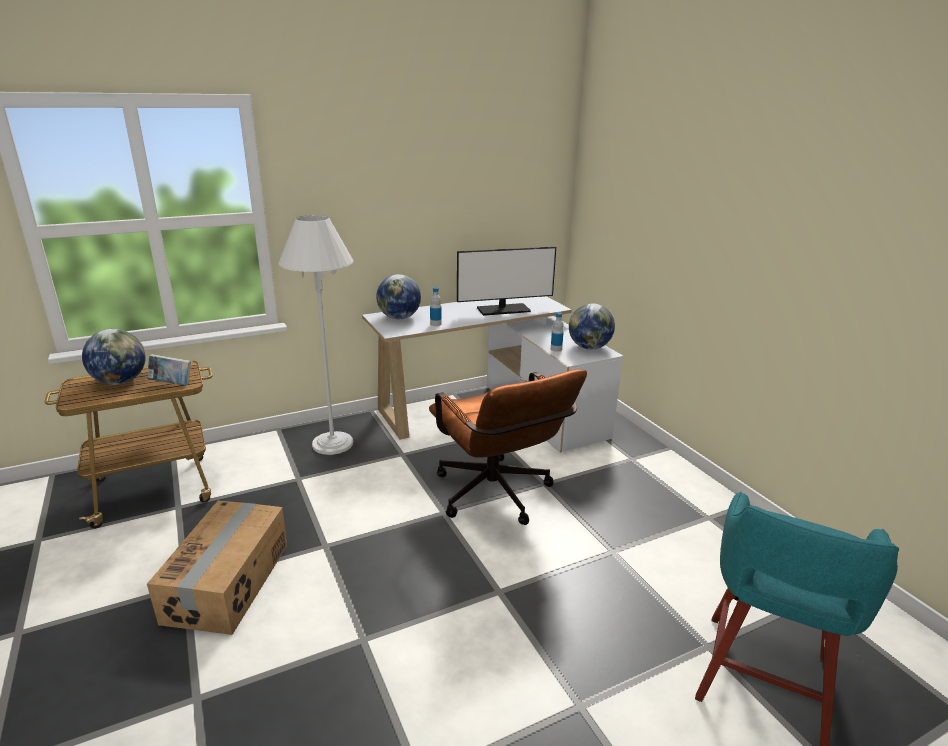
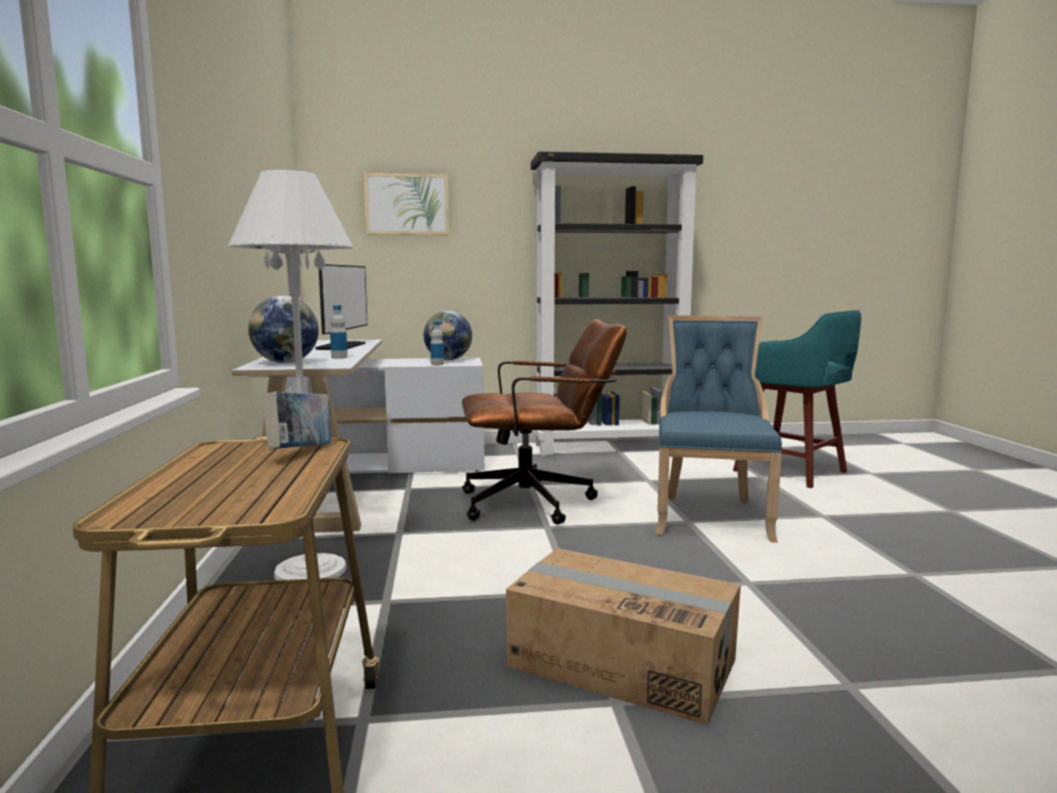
camera: 70 degrees left, 15 degrees down
globe [82,329,146,385] -> none
none -> picture [364,173,449,235]
none -> black bookcase [531,151,703,456]
none -> blue chair [655,316,782,543]

